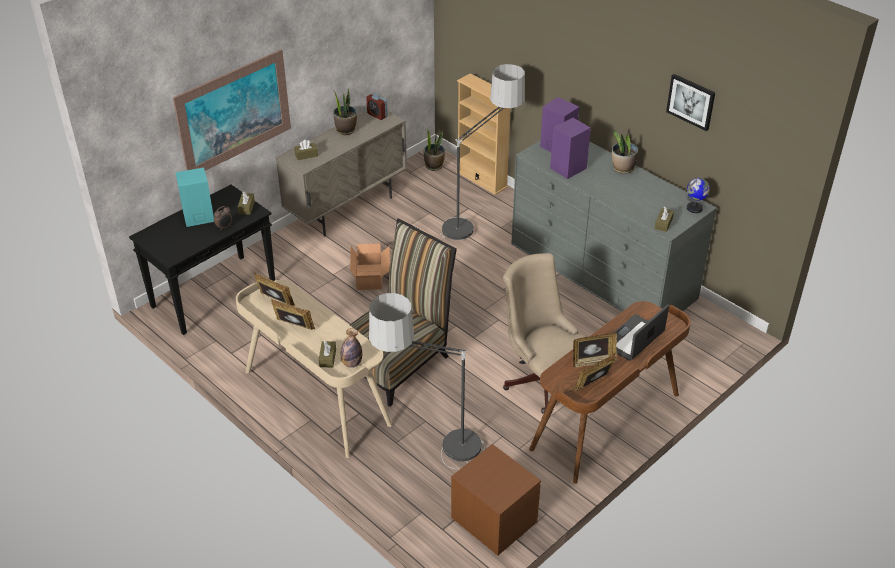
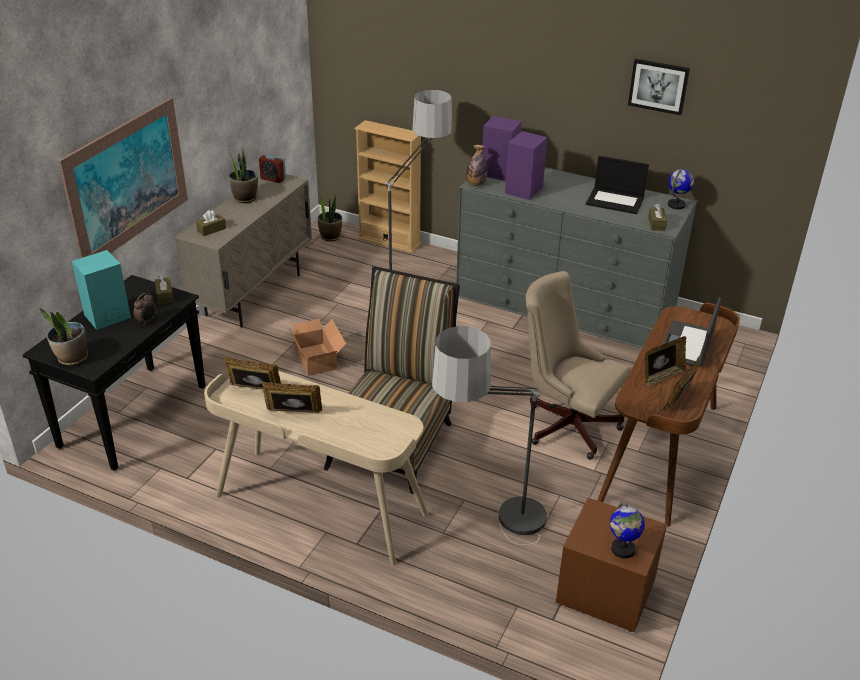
camera: 20 degrees left, 5 degrees down
brown tissue box [319,341,336,368] -> none
bottle [340,328,362,368] -> bottle moved to [466,145,487,186]
potted plant [612,129,638,174] -> potted plant moved to [40,308,88,366]
none -> laptop [586,156,649,214]
none -> globe [610,502,645,558]

